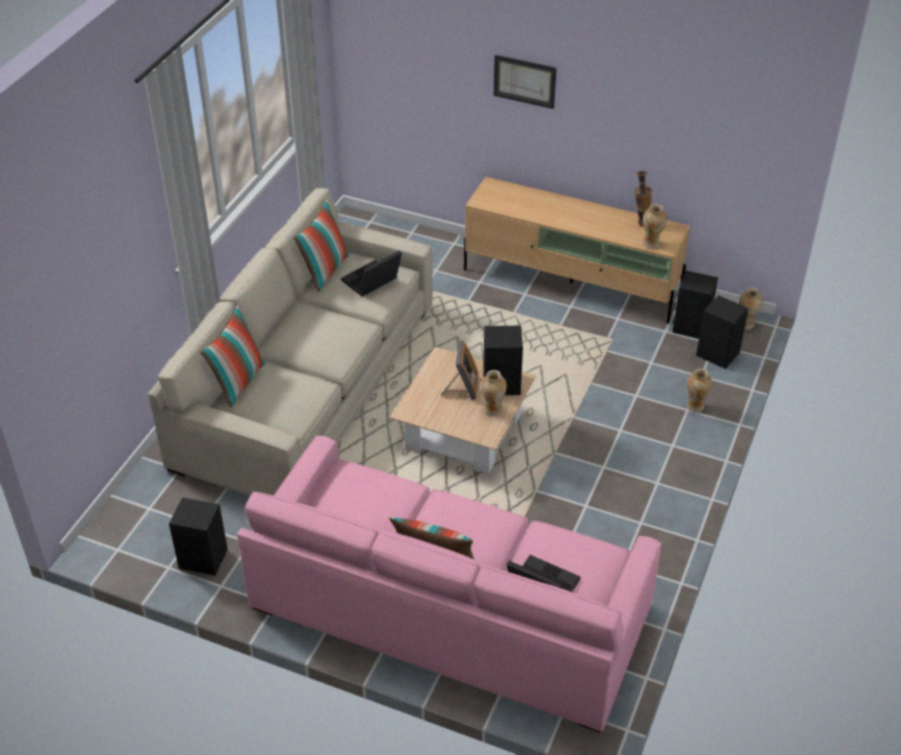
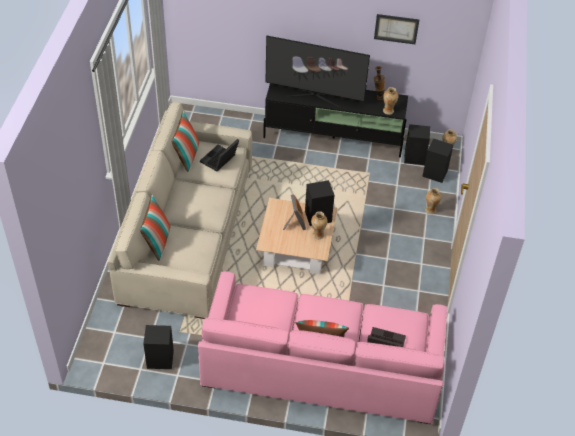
camera: 15 degrees left, 5 degrees up
beige tv stand [464,177,690,324] -> black tv stand [263,83,408,157]
picture [494,55,557,109] -> picture moved to [374,14,419,44]
none -> television [265,36,370,108]

